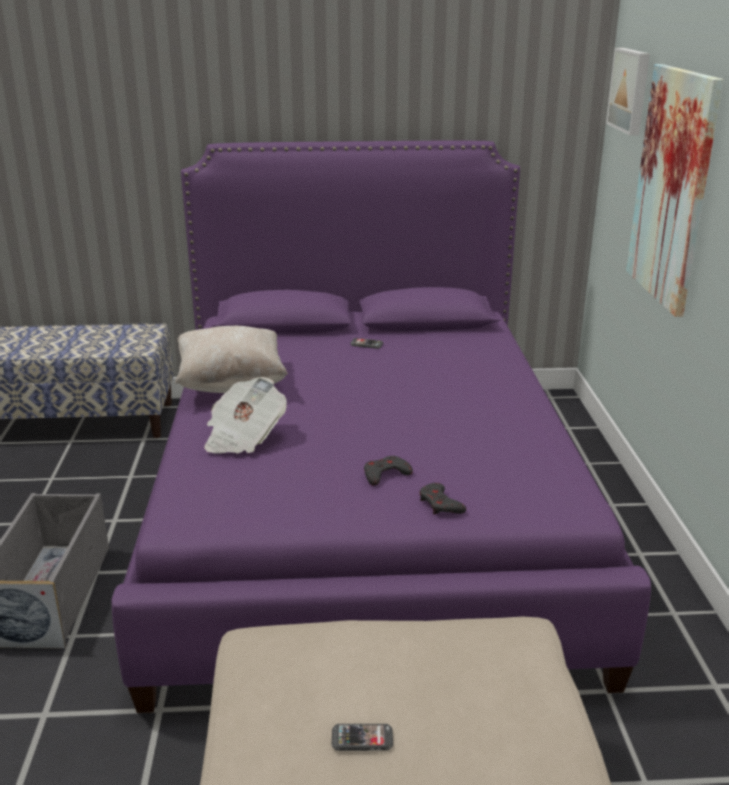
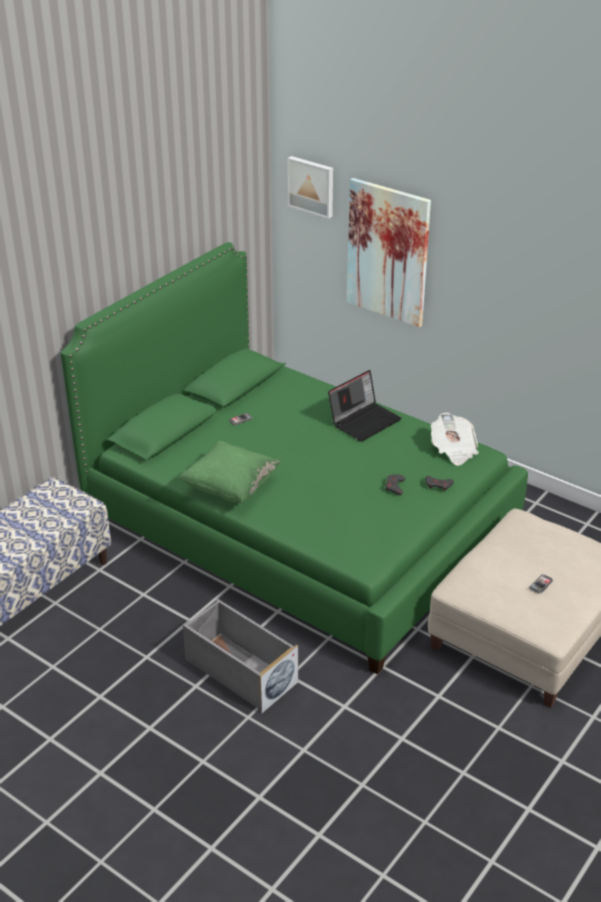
camera: 50 degrees left, 10 degrees up
purple bed [111,141,651,713] -> green bed [61,242,528,675]
beige pillow [175,326,288,393] -> green pillow [179,441,281,503]
newspaper [204,377,287,454] -> newspaper moved to [431,413,479,466]
none -> laptop [328,370,402,442]

